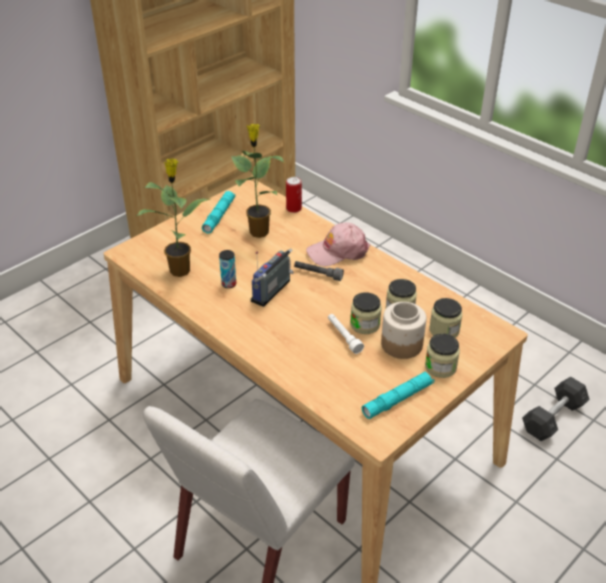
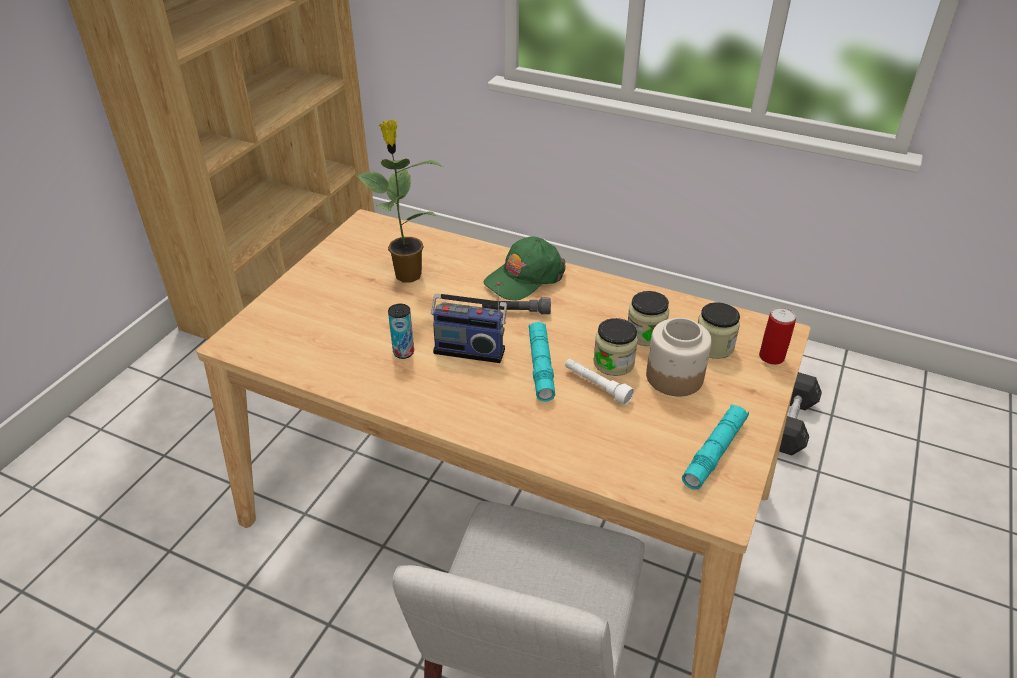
camera: 20 degrees left, 0 degrees up
potted plant [136,158,210,277] -> none
turquoise flashlight [202,191,235,234] -> turquoise flashlight moved to [529,322,555,402]
radio [251,248,293,307] -> radio turned 90 degrees counterclockwise [431,282,507,363]
can [286,177,302,213] -> can moved to [759,308,796,365]
pink cap [306,222,370,266] -> green cap [484,236,566,301]
jar [425,333,460,378] -> none

